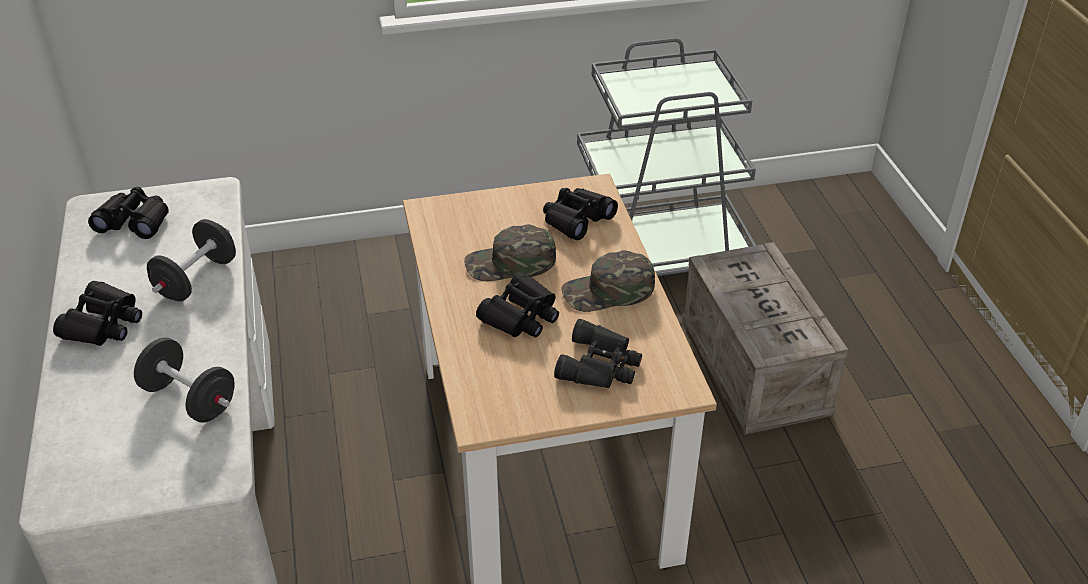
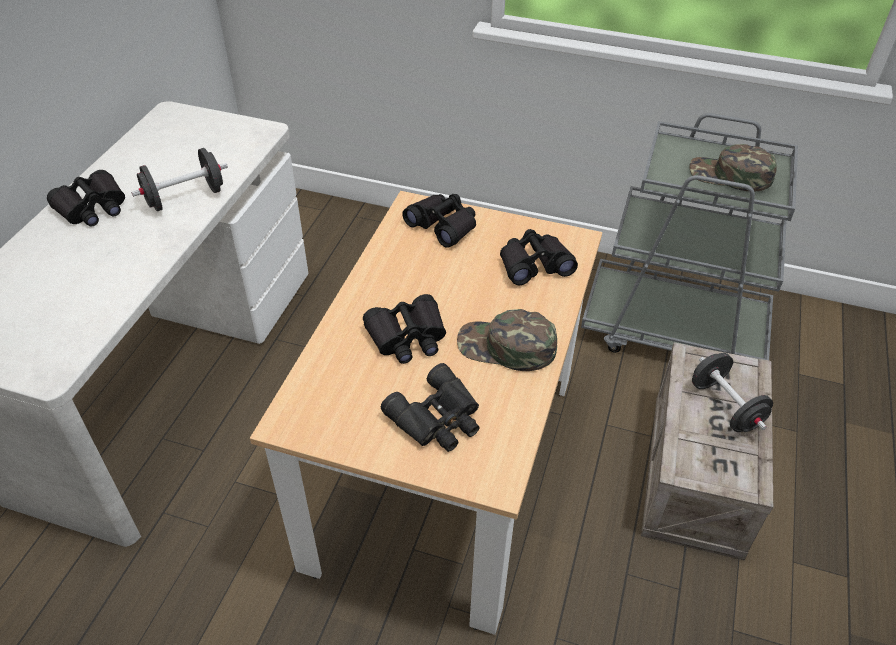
camera: 30 degrees right, 5 degrees up
black binoculars [88,187,169,239] -> black binoculars moved to [402,194,476,248]
black dumbbell [134,338,235,423] -> black dumbbell moved to [692,353,773,432]
green cap [464,224,556,281] -> green cap moved to [690,144,777,191]

